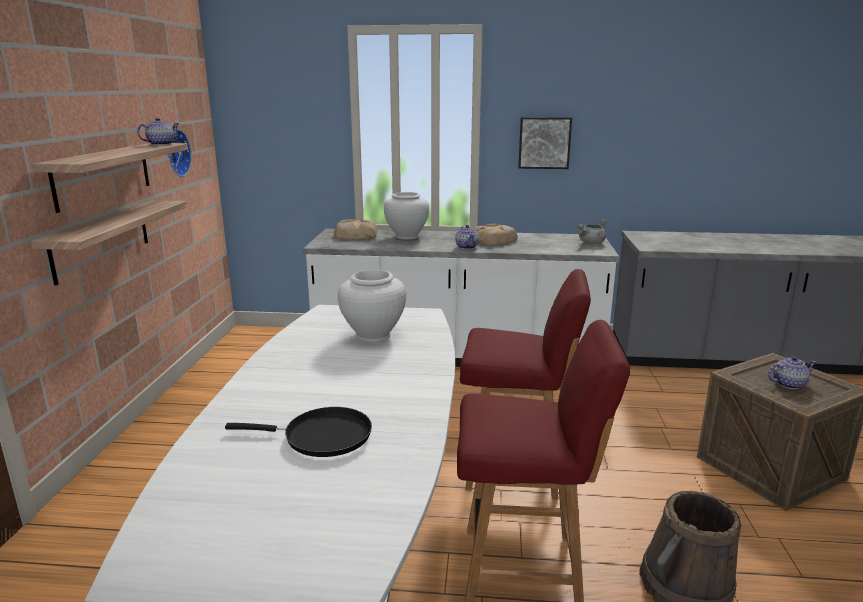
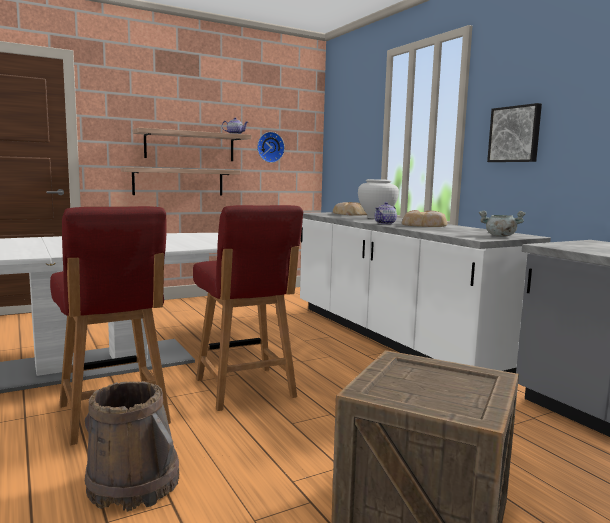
camera: 55 degrees right, 10 degrees down
black frying pan [225,407,372,457] -> none
white vase [338,270,406,342] -> none
teapot [768,356,816,389] -> none

